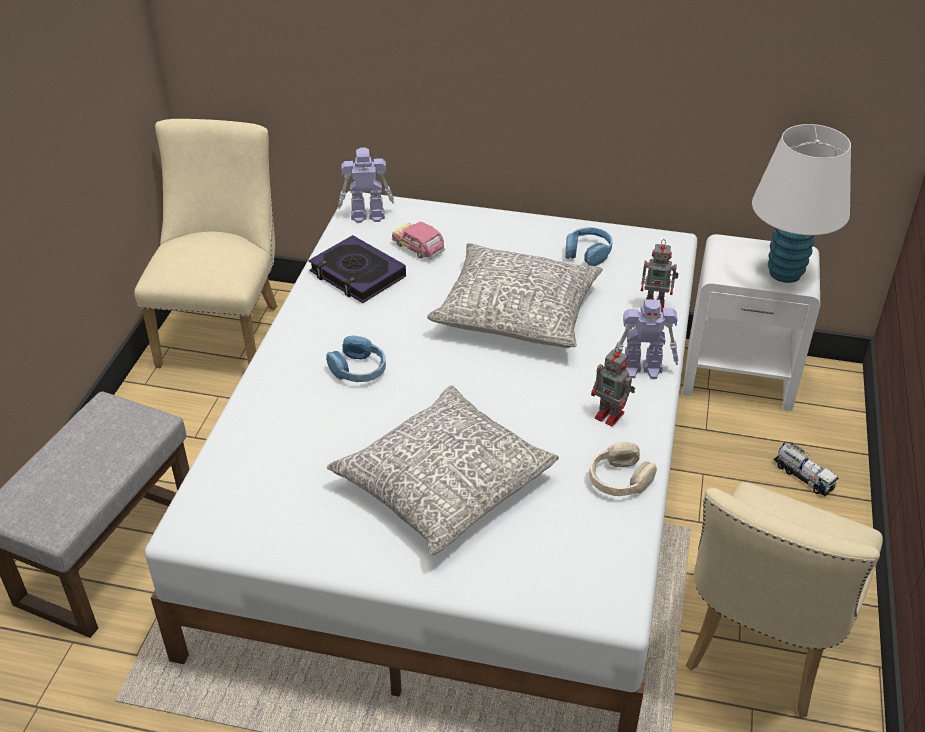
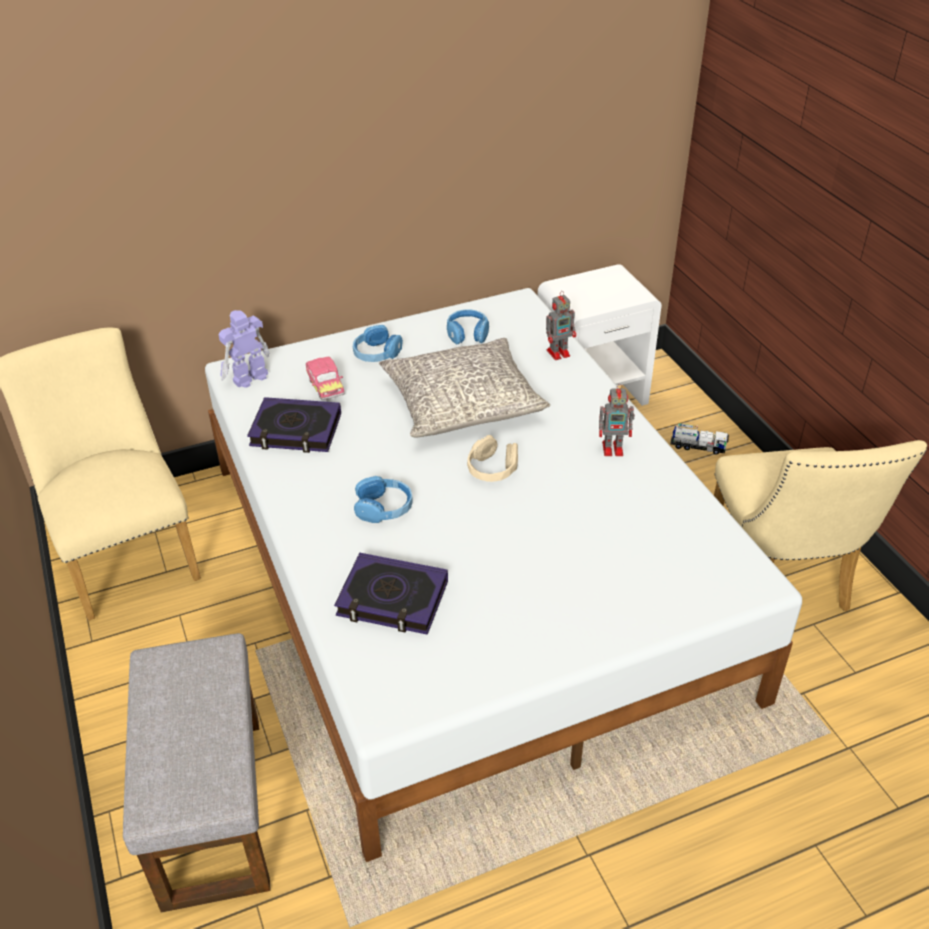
camera: 35 degrees left, 0 degrees up
grey pillow [327,385,559,555] -> none
toy car [392,222,445,259] -> toy car turned 120 degrees counterclockwise [306,357,345,400]
beige headphones [589,442,657,496] -> beige headphones moved to [467,435,518,482]
toy robot [615,299,679,379] -> none
white table lamp [752,124,851,283] -> none
none -> book [334,553,448,635]
none -> blue headphones [353,325,403,362]

